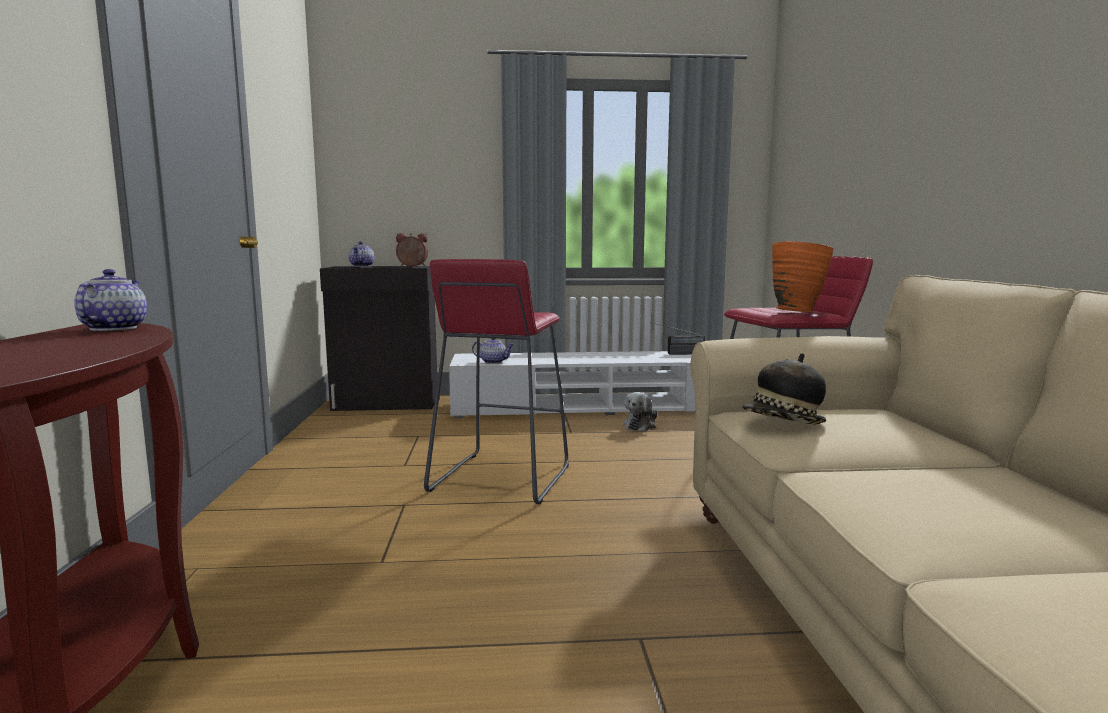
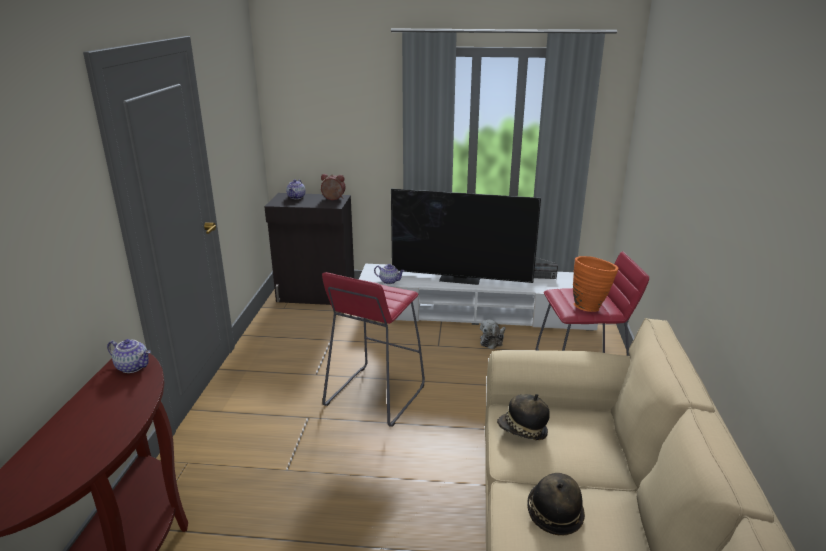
camera: 10 degrees right, 15 degrees up
teapot [74,269,147,331] -> teapot turned 105 degrees clockwise [107,339,151,373]
none -> television [391,189,541,285]
none -> hat [527,473,585,535]

